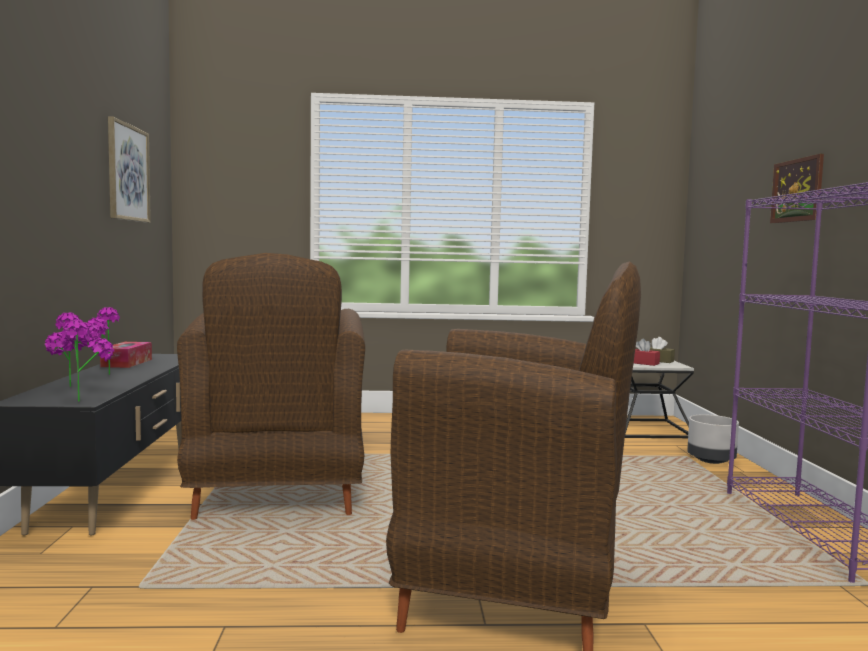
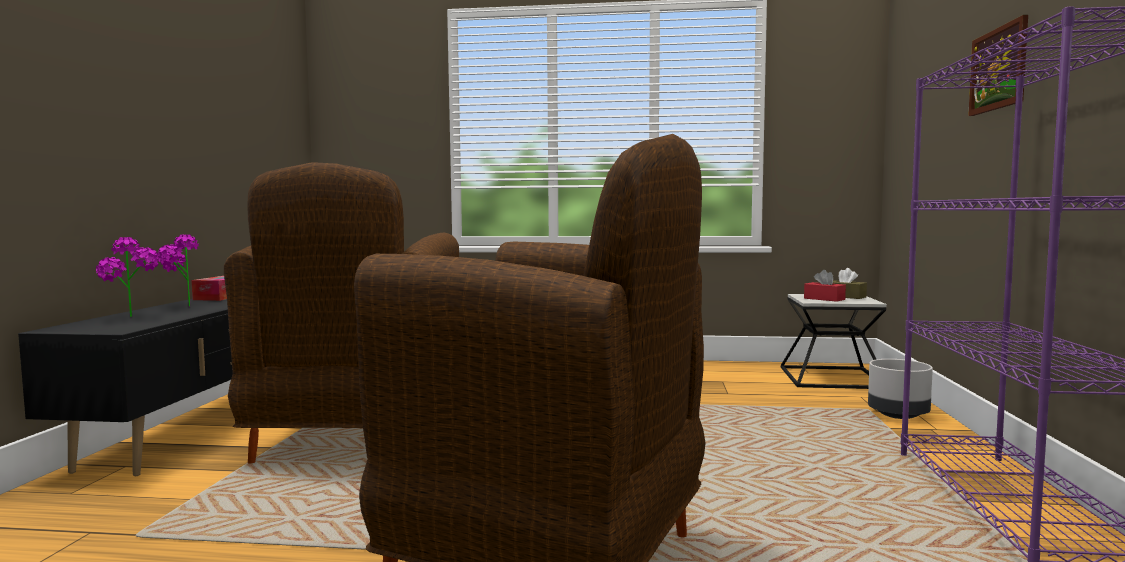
camera: 10 degrees right, 0 degrees up
potted plant [60,320,114,402] -> none
picture [108,116,151,223] -> none

